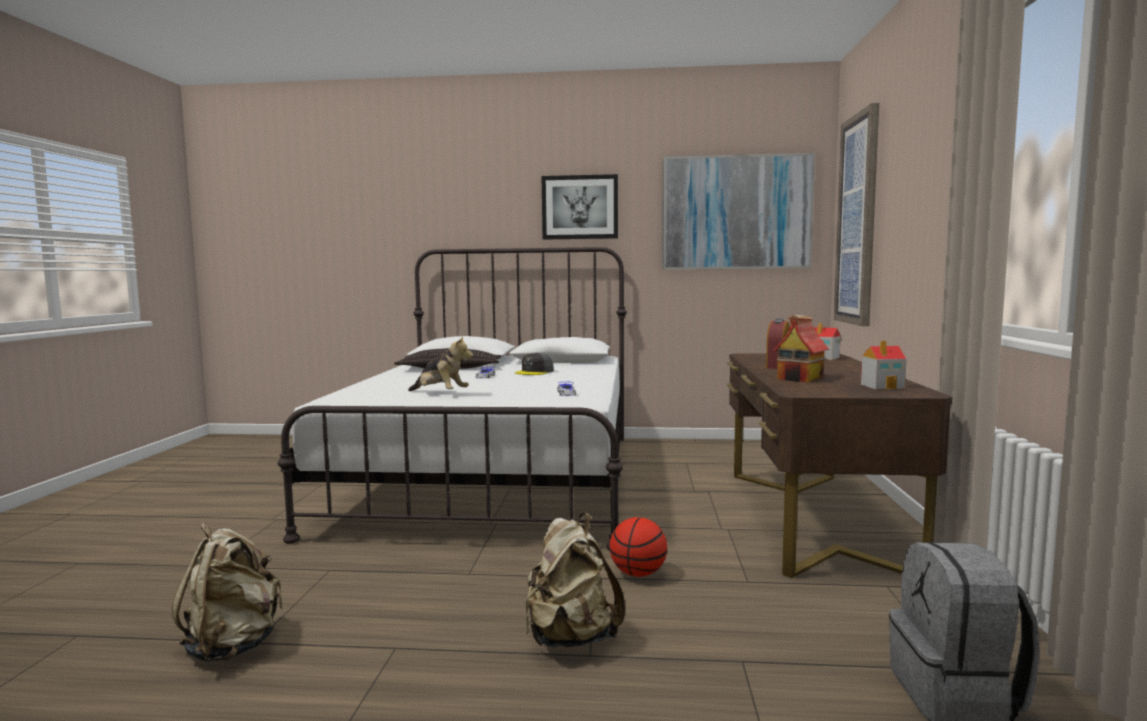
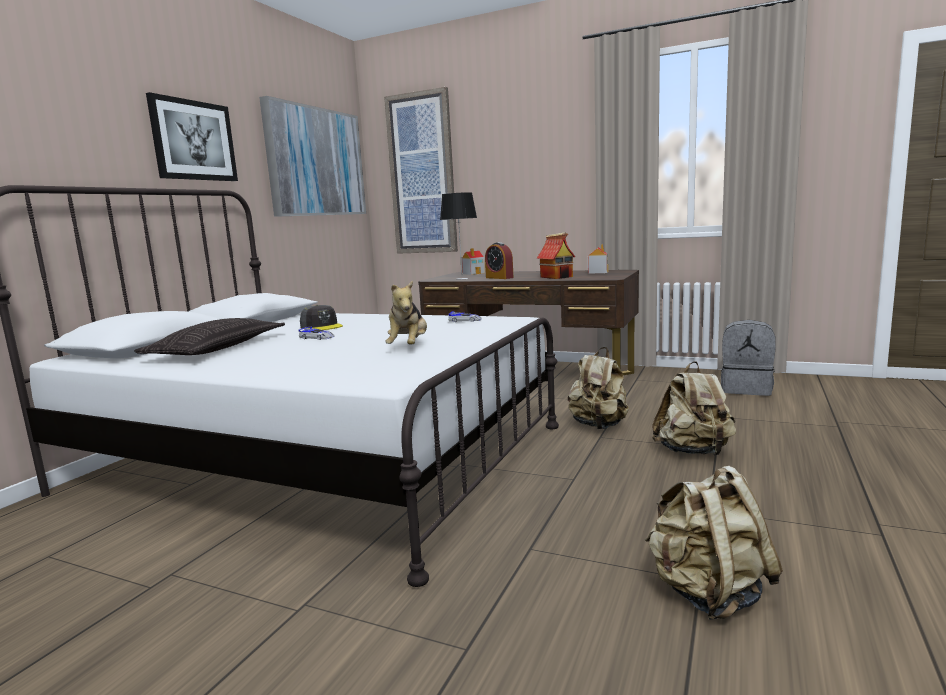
camera: 70 degrees left, 5 degrees up
plush toy [408,335,473,391] -> plush toy turned 135 degrees clockwise [386,280,427,344]
basketball [610,517,667,577] -> beige backpack [568,347,629,429]
none -> table lamp [440,192,477,280]

